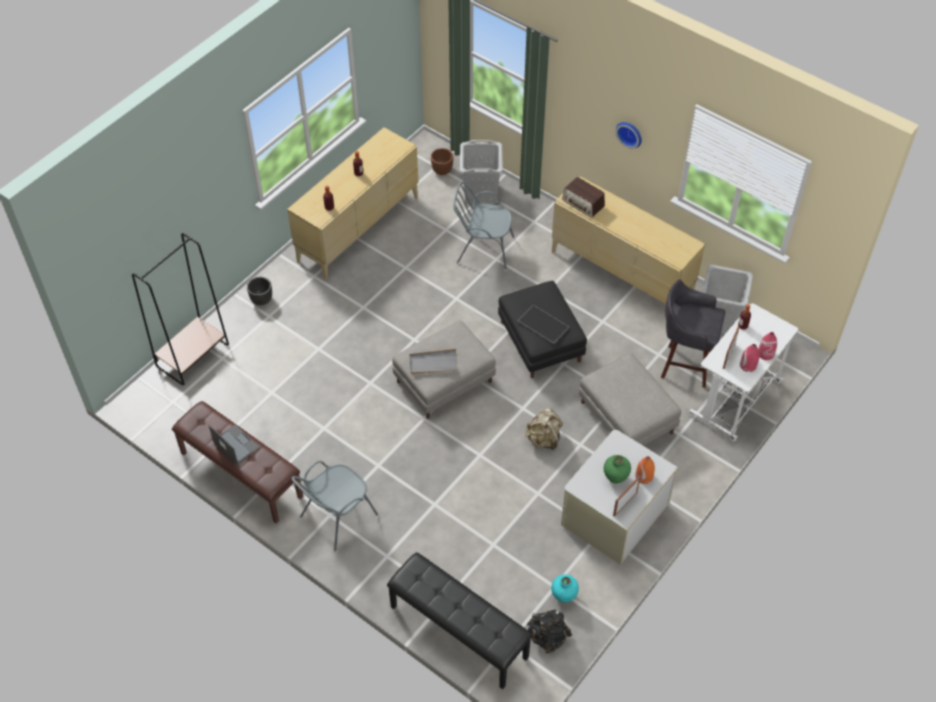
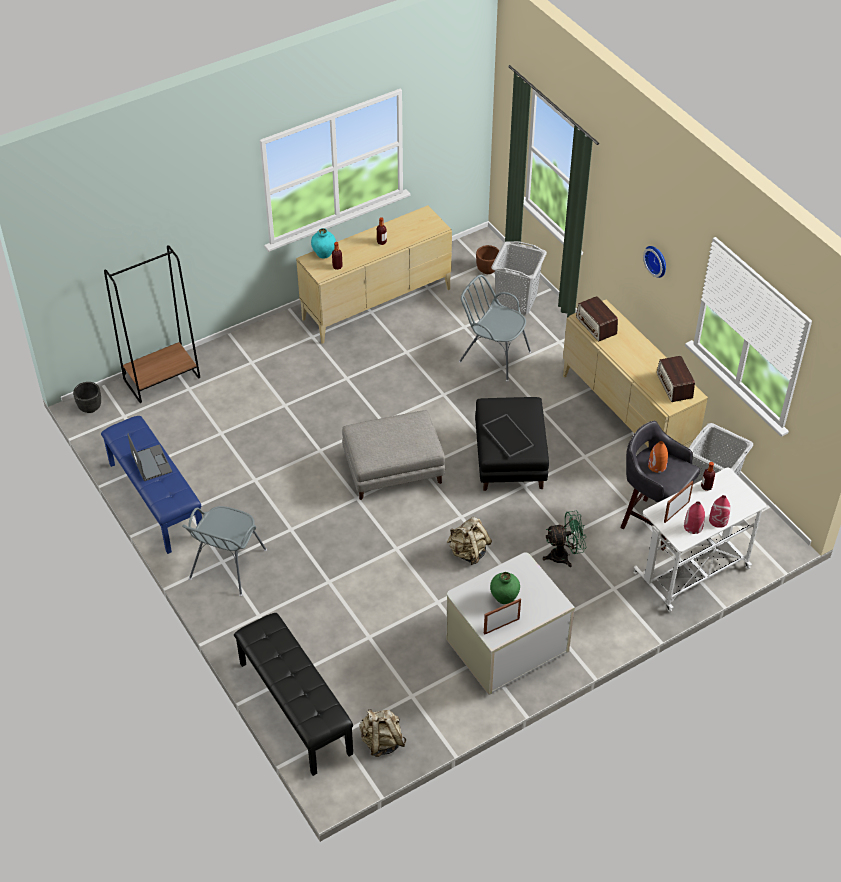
camera: 20 degrees right, 5 degrees down
brown bench [172,401,303,523] -> blue bench [101,416,202,554]
black planter [247,277,272,305] -> black planter moved to [73,382,101,413]
grey chair [292,461,379,553] -> grey chair turned 45 degrees counterclockwise [182,506,267,596]
grey tray [409,349,458,375] -> none
black backpack [527,610,572,653] -> beige backpack [360,709,406,757]
turquoise vase [551,574,579,603] -> turquoise vase moved to [311,228,336,259]
grey ottoman [579,353,681,446] -> green fan [542,511,587,567]
orange vase [635,456,655,484] -> orange vase moved to [648,441,668,473]
none -> radio [657,356,695,402]

